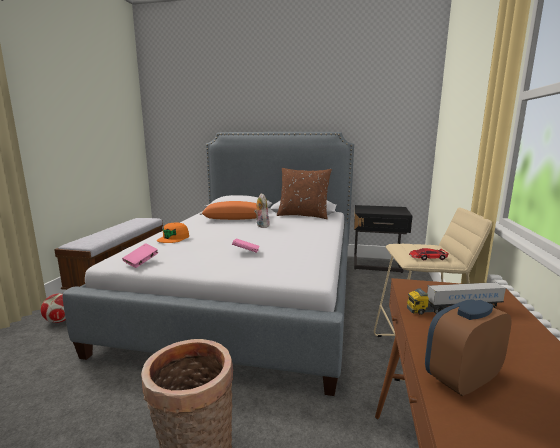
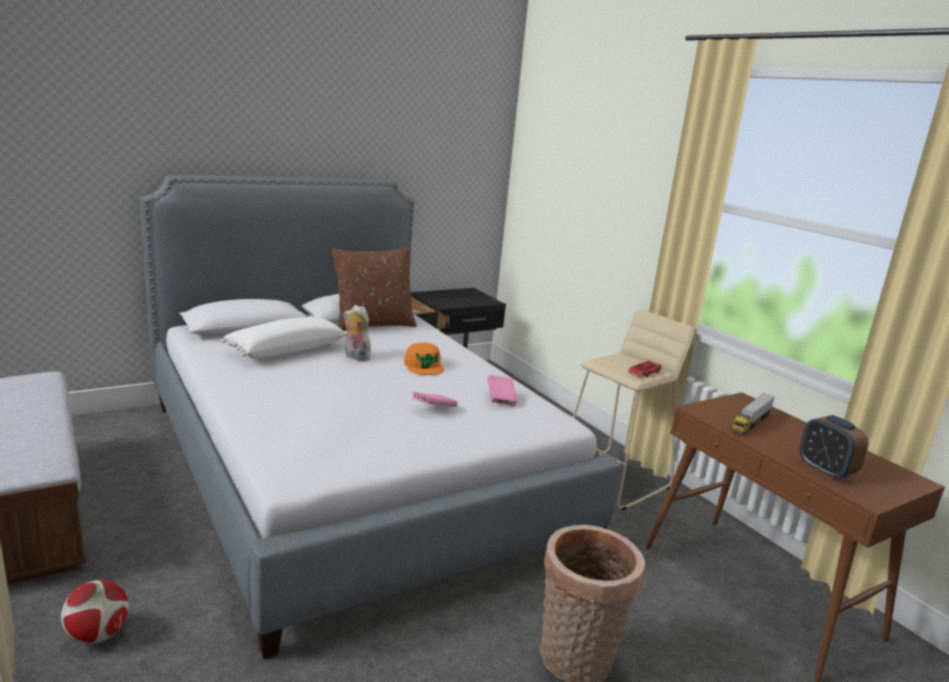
camera: 45 degrees left, 5 degrees up
pink book [122,243,158,268] -> pink book moved to [487,375,518,406]
orange cap [157,222,189,243] -> orange cap moved to [404,343,444,375]
orange pillow [200,201,269,220] -> white pillow [221,317,347,359]
alarm clock [425,299,511,396] -> alarm clock turned 45 degrees counterclockwise [799,415,868,480]

